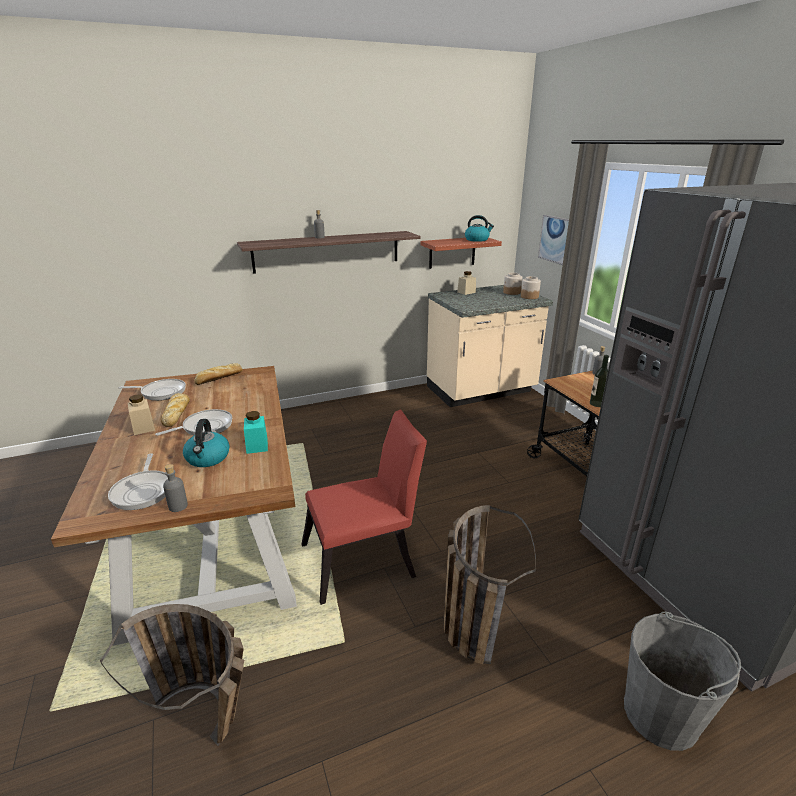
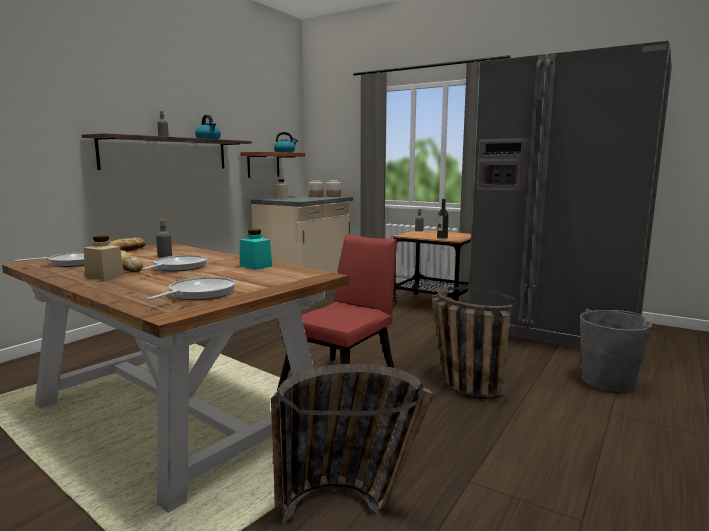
camera: 35 degrees left, 15 degrees down
frying pan [108,453,168,510] -> frying pan turned 105 degrees counterclockwise [148,277,236,300]
grey bottle [163,464,188,512] -> grey bottle moved to [156,220,172,258]
kettle [183,419,229,467] -> kettle moved to [195,115,221,139]
picture [538,215,569,265] -> none

